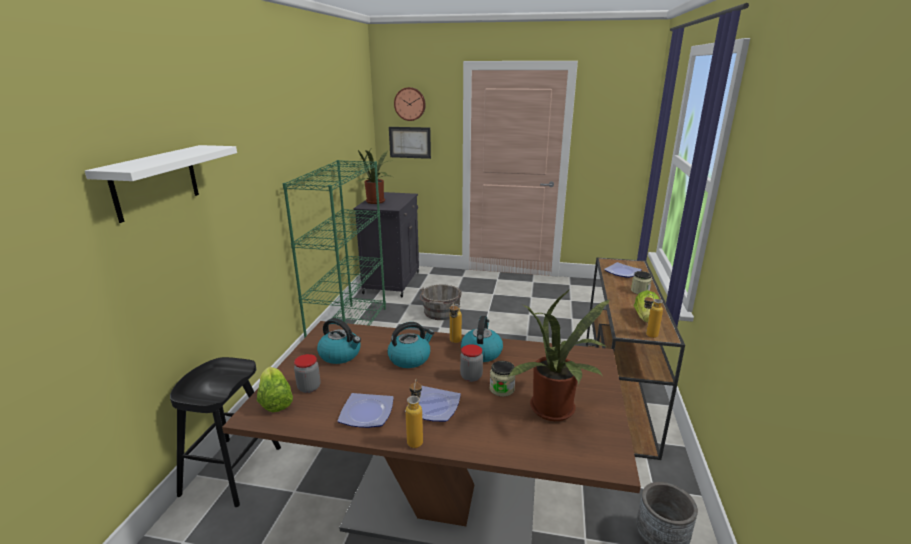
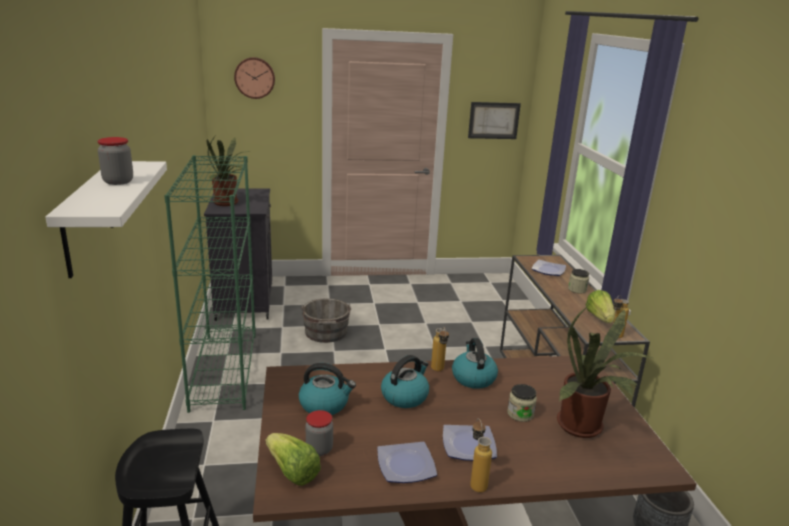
camera: 20 degrees left, 0 degrees up
picture [389,127,431,159] -> picture moved to [468,102,521,139]
jar [460,344,483,382] -> jar moved to [97,137,133,185]

